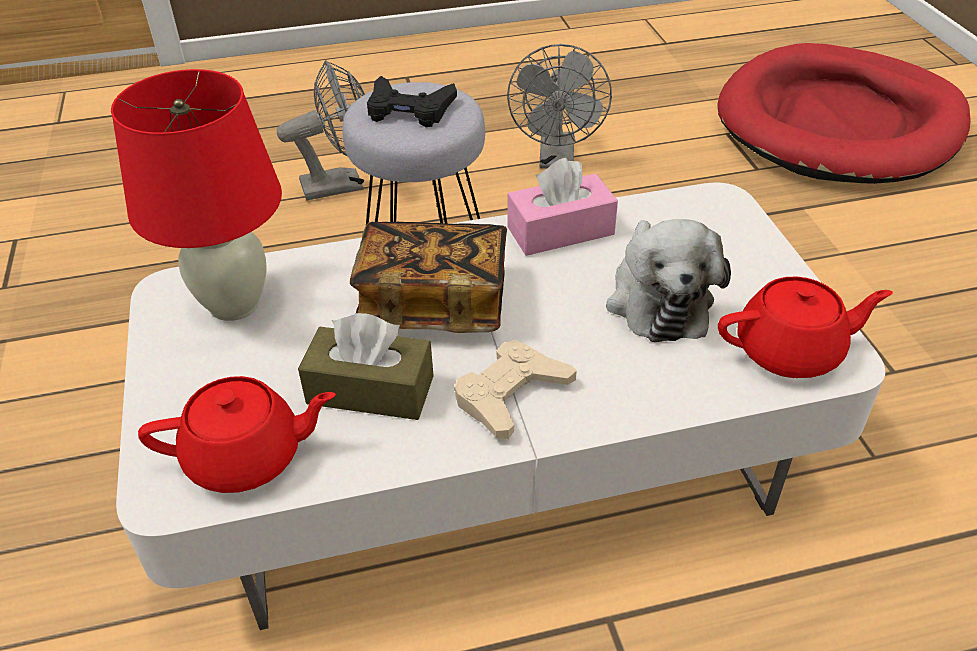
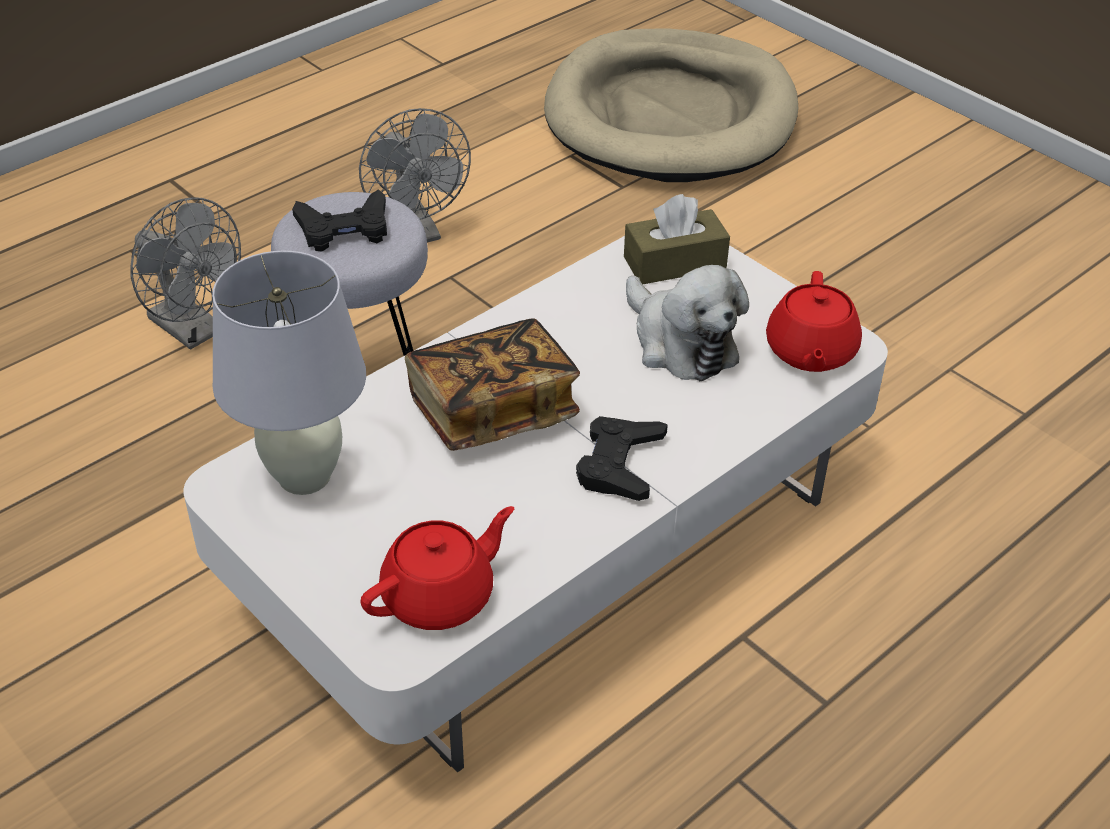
camera: 30 degrees left, 0 degrees up
red table lamp [111,69,282,321] -> white table lamp [212,251,366,495]
grey fan [277,60,365,200] -> grey fan turned 90 degrees clockwise [131,197,241,350]
brown tissue box [298,313,434,420] -> brown tissue box moved to [624,194,730,284]
beige game controller [454,340,577,439] -> black game controller [576,416,668,501]
pink tissue box [507,158,618,256] -> none
red dog bed [717,43,971,184] -> beige dog bed [544,28,798,182]
red teapot [718,277,893,378] -> red teapot turned 135 degrees clockwise [766,271,862,372]

